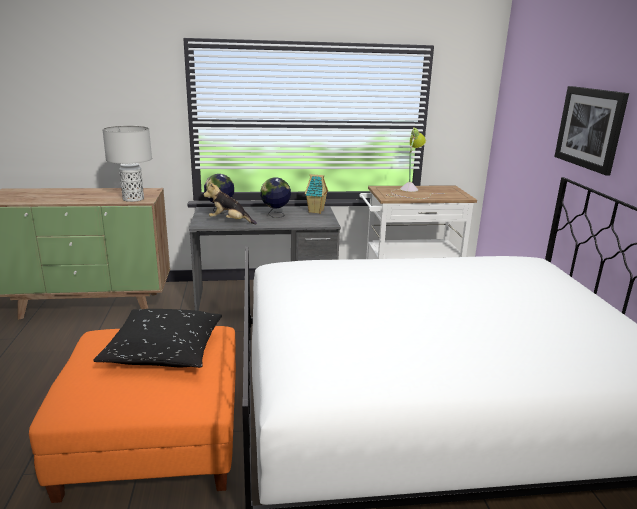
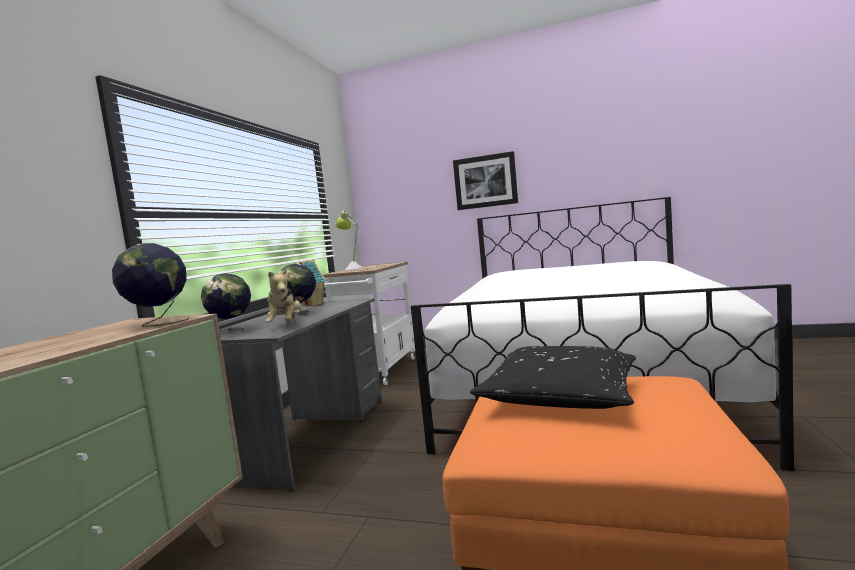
camera: 65 degrees left, 15 degrees down
white table lamp [102,126,152,202] -> globe [112,243,189,327]
plush toy [203,182,257,225] -> plush toy turned 45 degrees counterclockwise [266,268,301,322]

